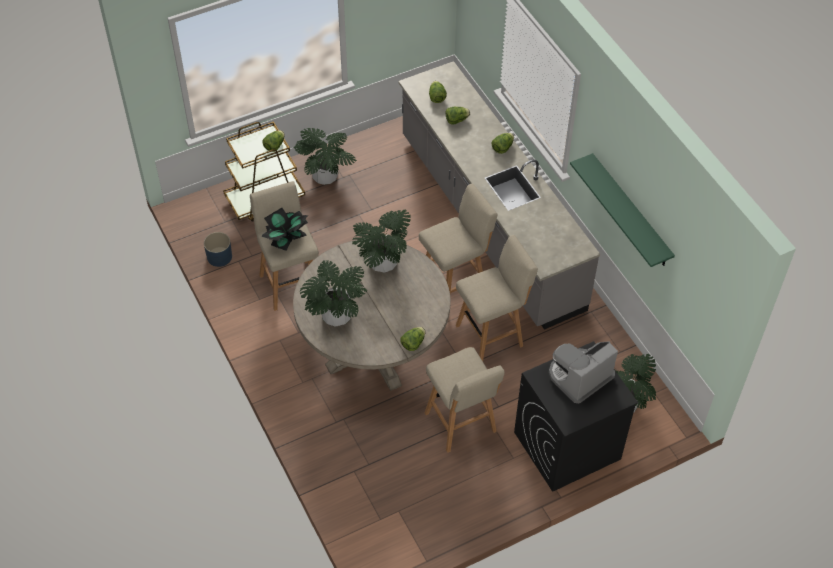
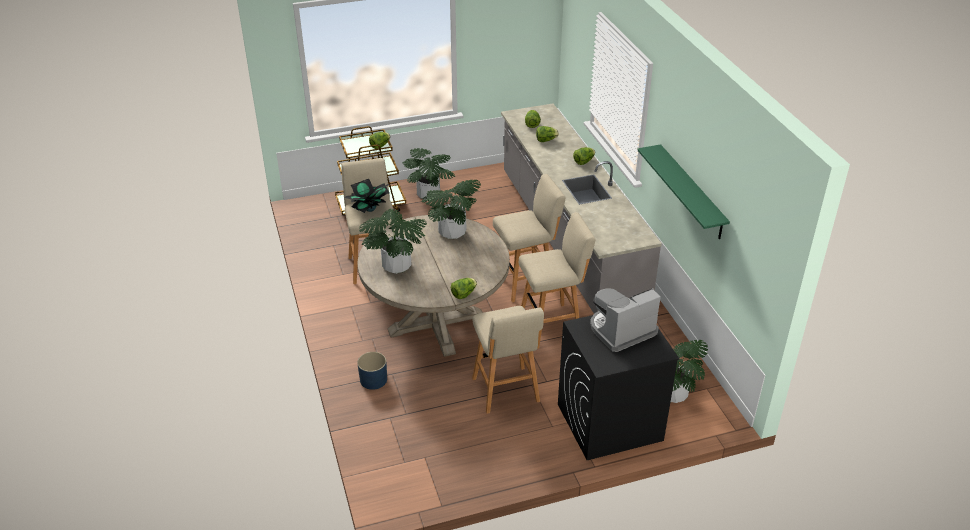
camera: 10 degrees right, 15 degrees down
blue planter [204,232,232,267] -> blue planter moved to [357,352,387,390]

